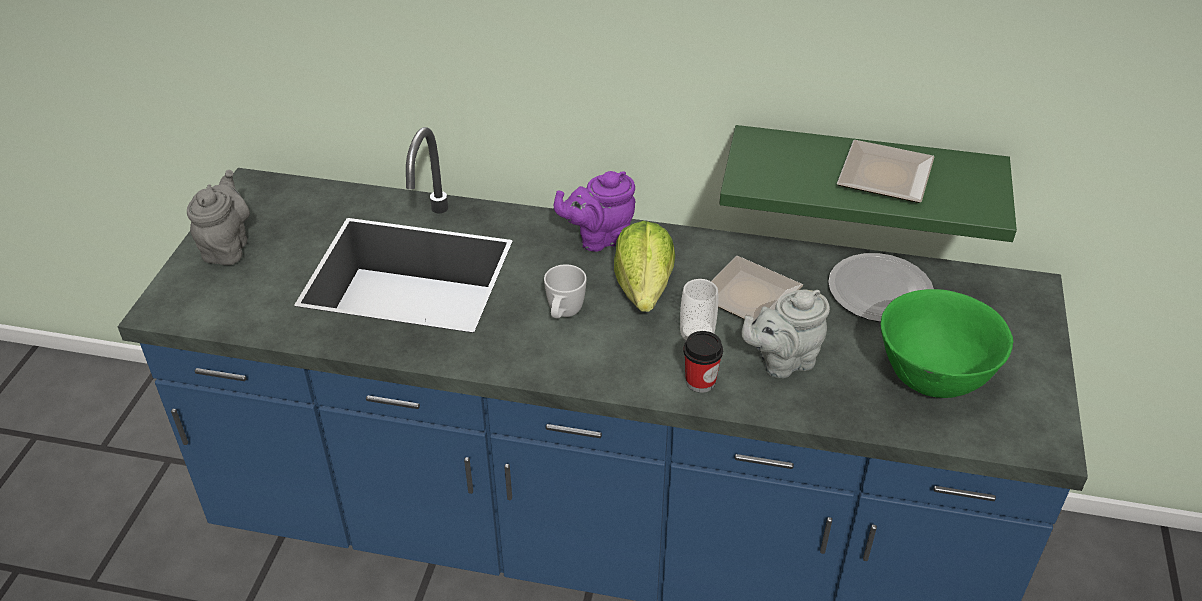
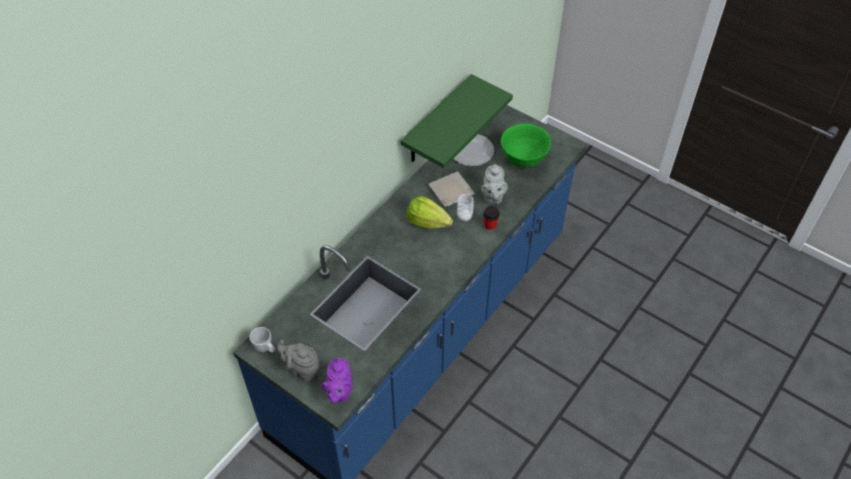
camera: 65 degrees left, 10 degrees up
white mug [544,264,587,318] -> white mug moved to [250,327,275,352]
purple teapot [554,171,636,252] -> purple teapot moved to [322,358,353,403]
plate [837,140,934,203] -> none

